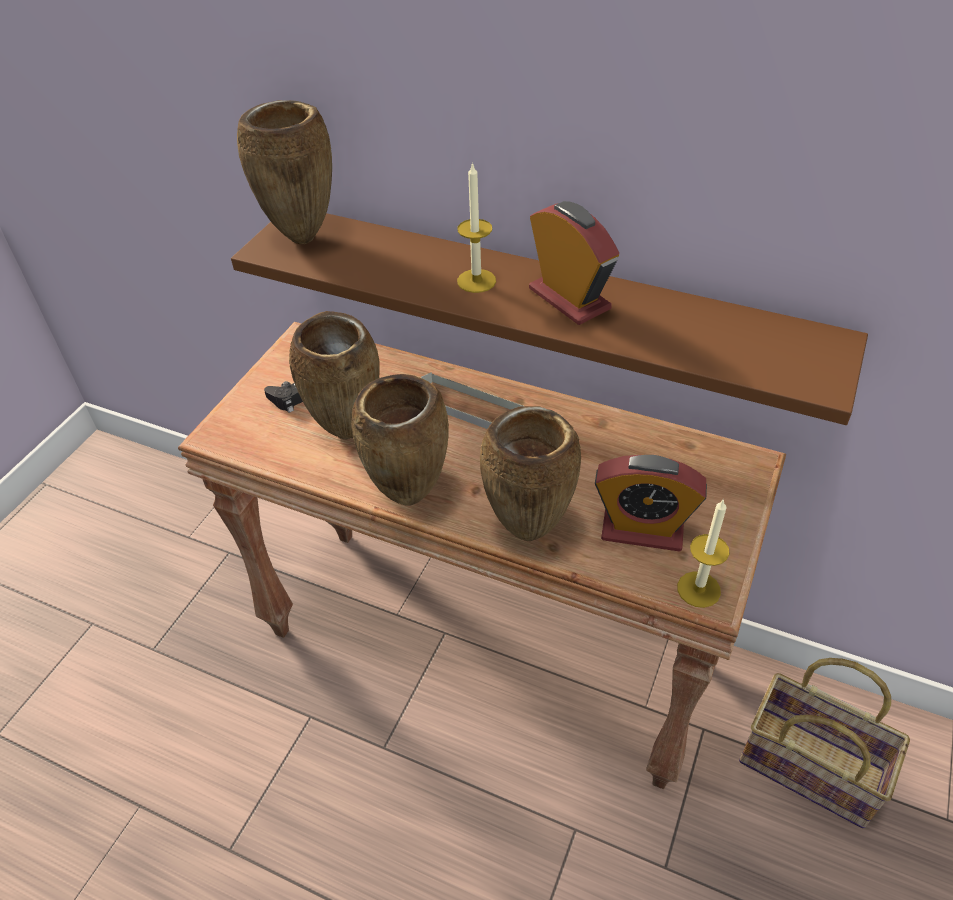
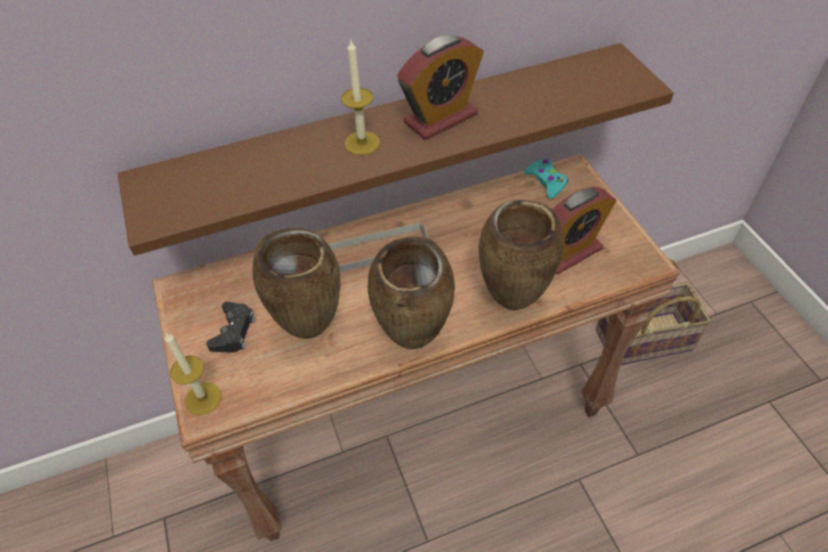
camera: 45 degrees left, 5 degrees up
brown vase [237,100,332,244] -> none
alarm clock [529,201,619,325] -> alarm clock turned 135 degrees clockwise [397,35,484,140]
candle [677,498,729,608] -> candle moved to [165,333,222,415]
none -> turquoise game controller [524,158,568,199]

